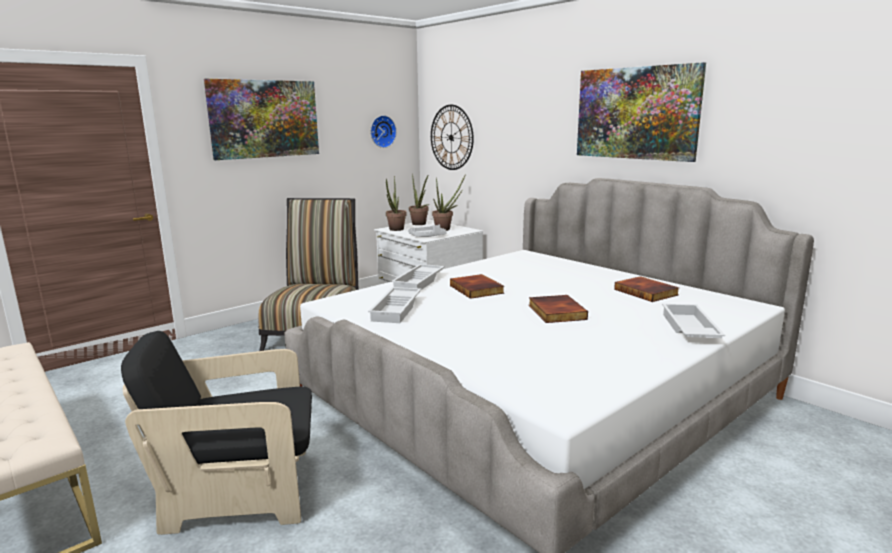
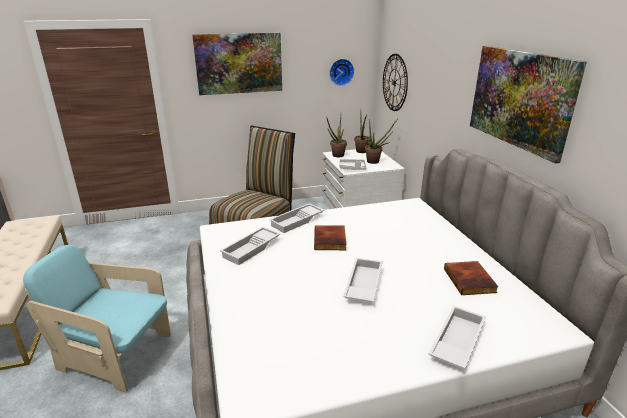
camera: 25 degrees right, 10 degrees up
black armchair [121,331,312,535] -> turquoise armchair [23,245,171,392]
book [528,295,588,323] -> white tray [343,258,383,303]

